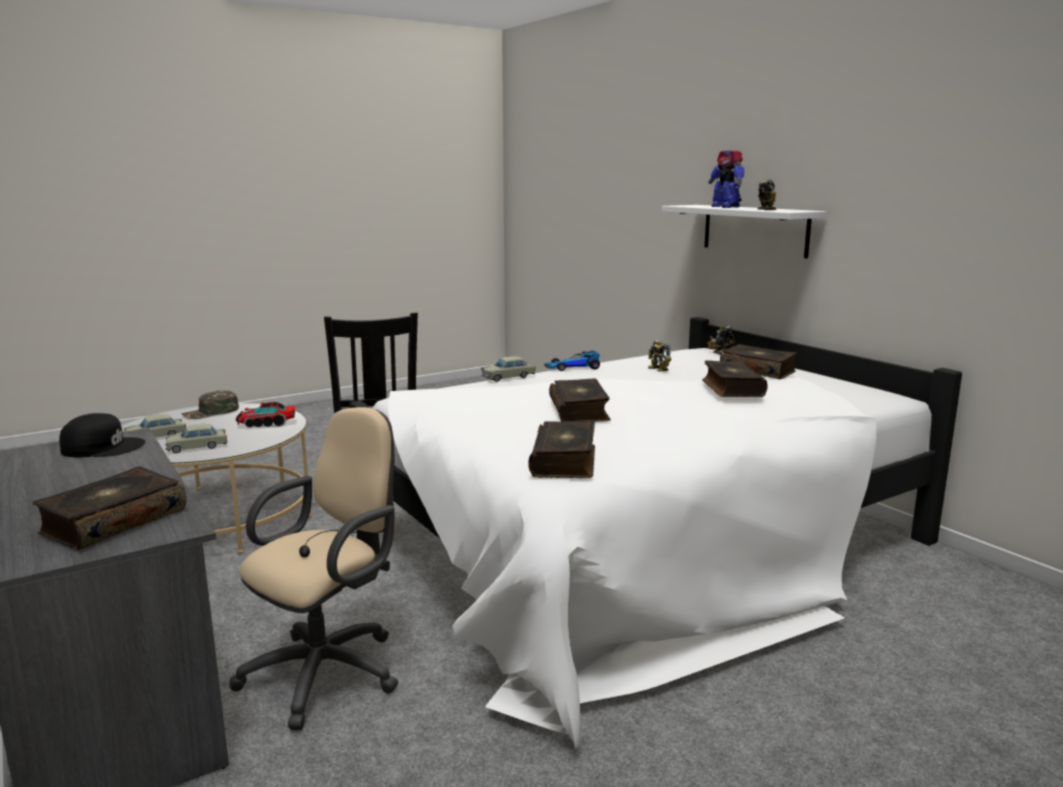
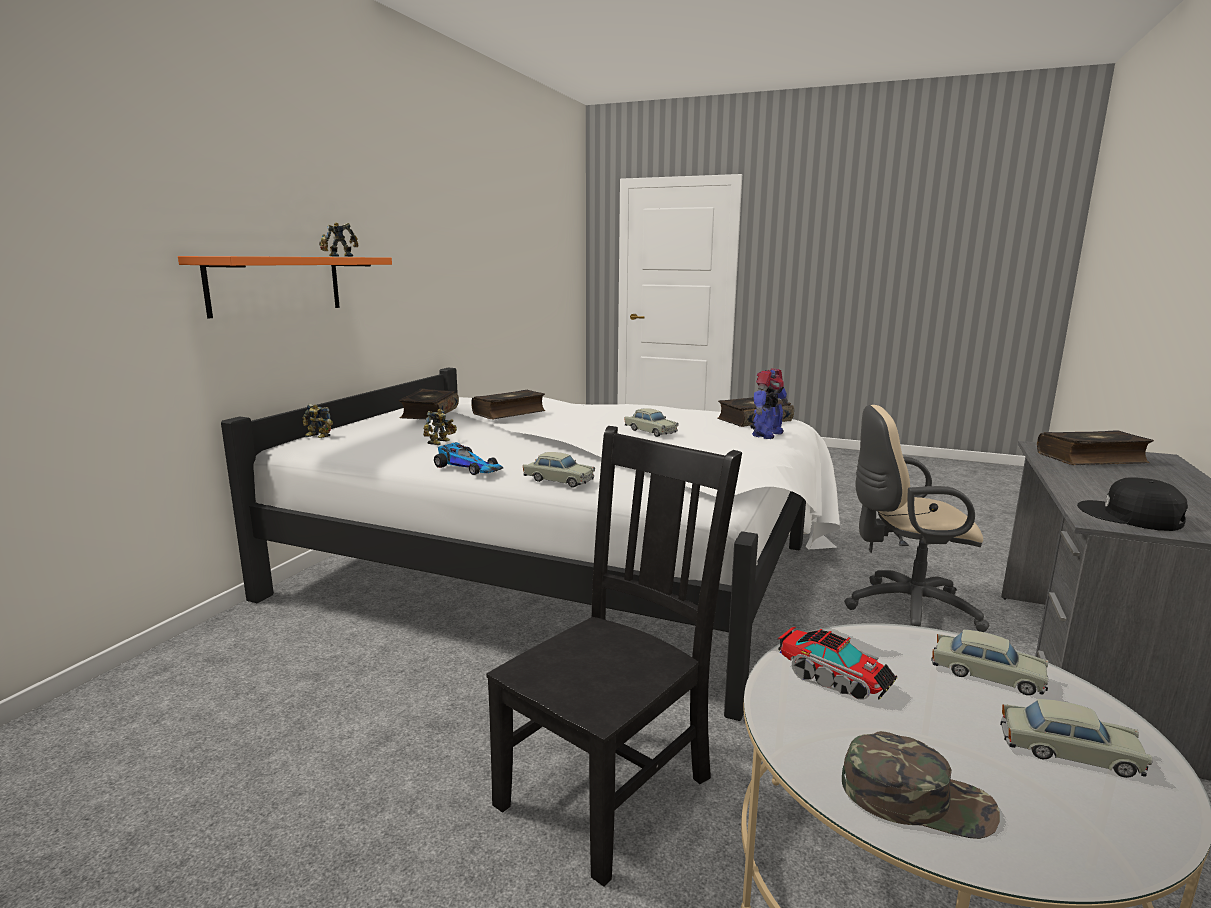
camera: 125 degrees left, 0 degrees up
book [549,378,611,422] -> beige toy car [624,408,679,437]
white shelf [662,205,827,258] -> orange shelf [178,256,392,319]
toy robot [709,150,744,208] -> toy robot moved to [750,368,788,439]

